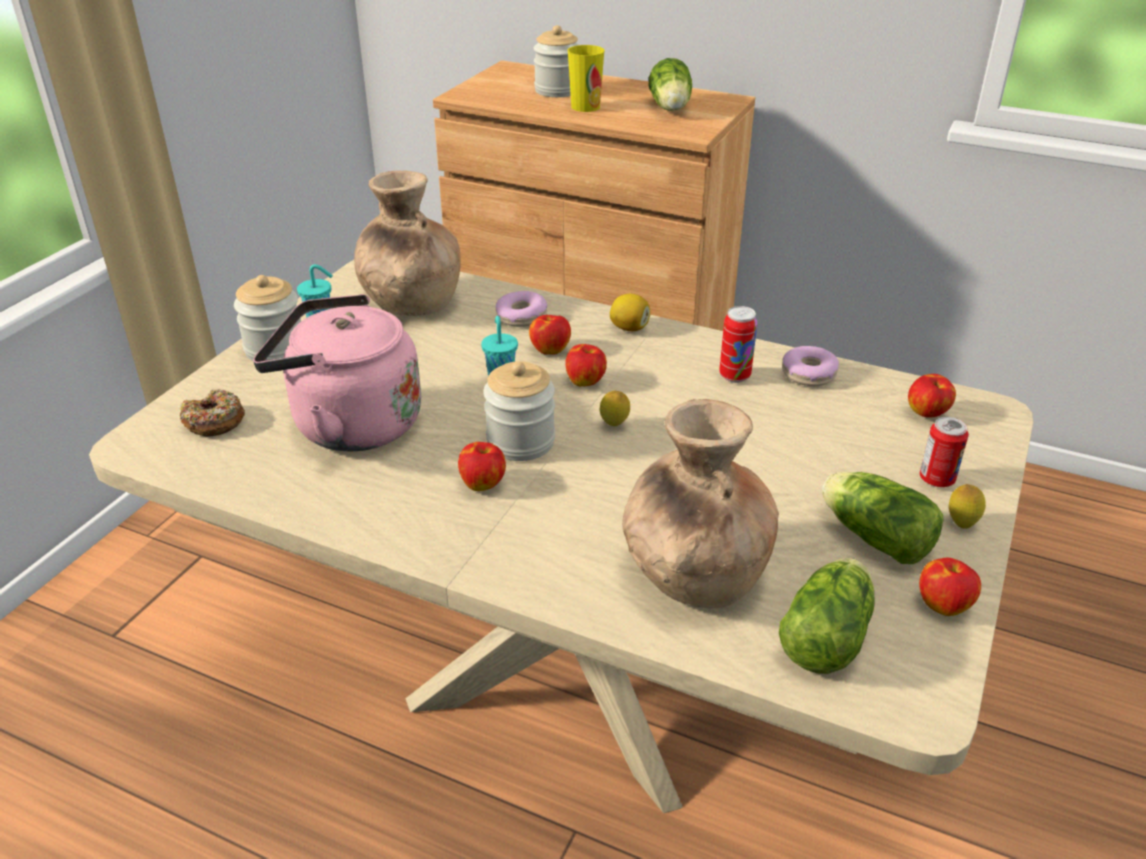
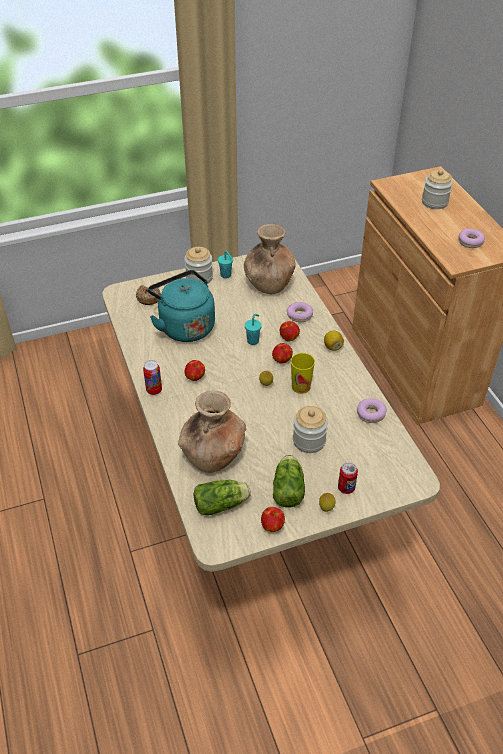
camera: 45 degrees right, 10 degrees up
pink kettle [253,294,421,452] -> turquoise kettle [148,270,215,342]
jar [483,361,555,461] -> jar moved to [293,406,328,453]
cup [568,45,605,112] -> cup moved to [291,353,315,394]
lettuce [649,58,692,111] -> donut [458,229,485,248]
can [719,306,757,383] -> can moved to [143,360,162,395]
apple [908,374,956,418] -> none

